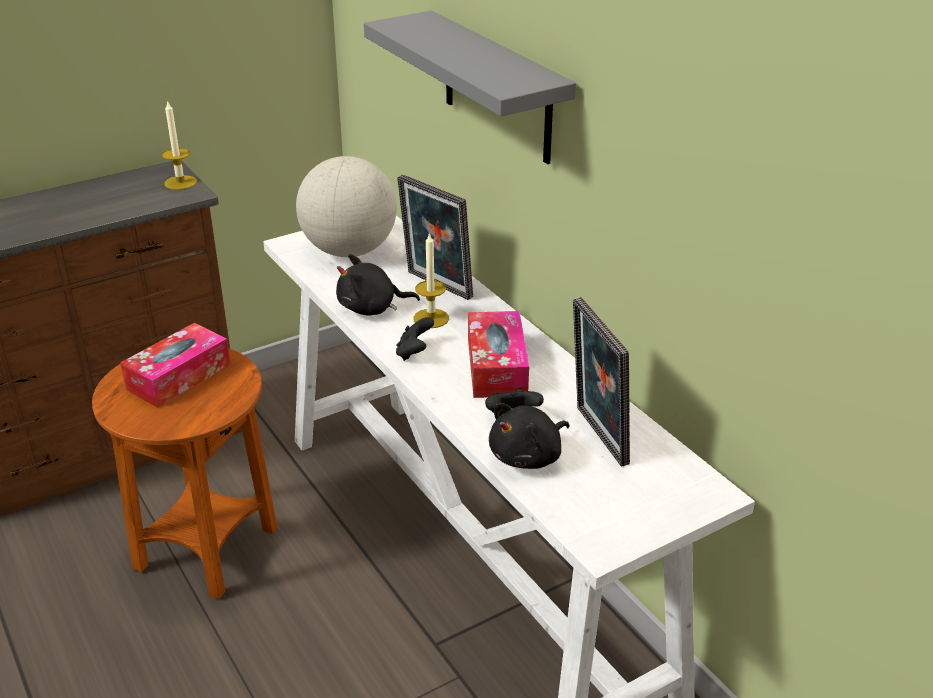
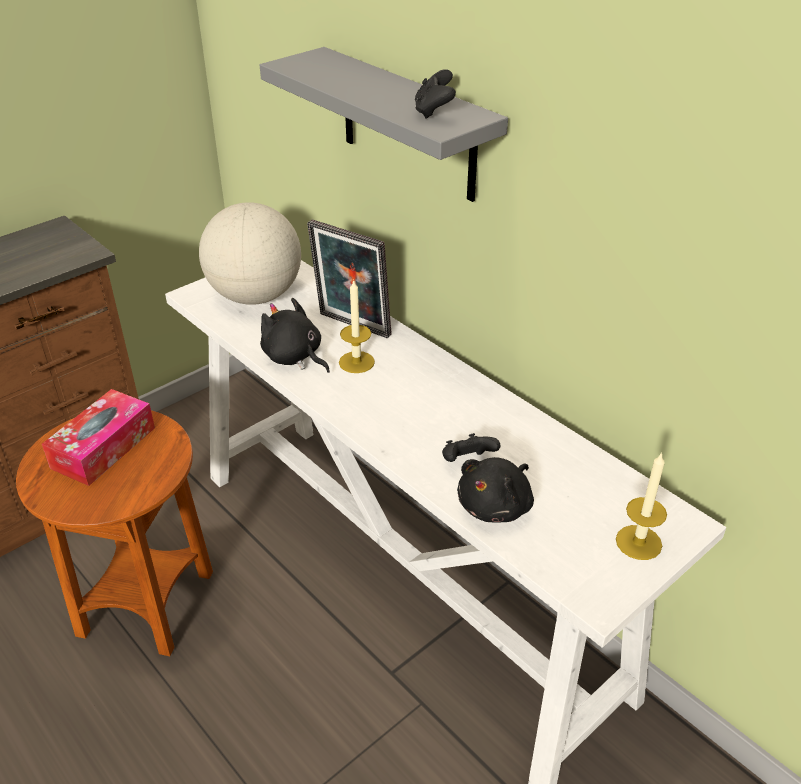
camera: 10 degrees left, 5 degrees up
candle [162,100,197,190] -> candle moved to [616,452,667,560]
black plush toy [336,254,420,316] -> black plush toy turned 60 degrees clockwise [260,298,330,373]
black game controller [396,317,434,361] -> black game controller moved to [415,69,456,119]
tissue box [468,311,529,398] -> none
picture frame [573,298,630,467] -> none

